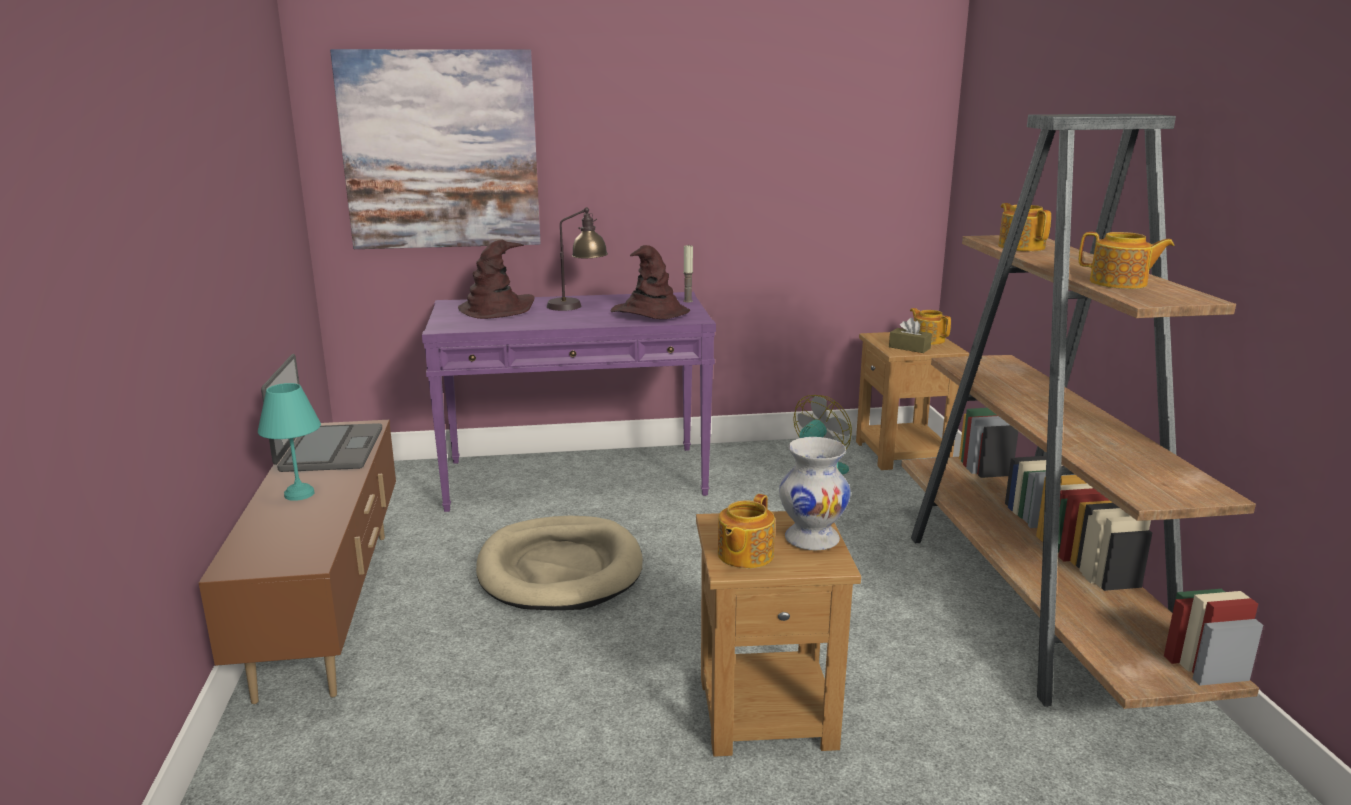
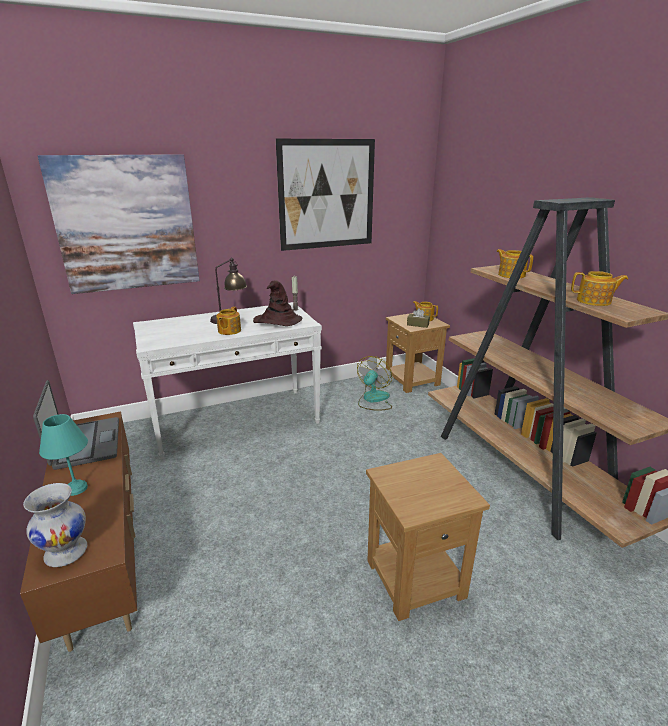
camera: 15 degrees left, 5 degrees up
purple console table [422,292,716,512] -> white console table [133,302,322,459]
brown hat [458,240,534,319] -> none
beige dog bed [476,516,643,610] -> none
teapot [718,494,775,568] -> teapot moved to [216,307,241,335]
white vase [779,437,851,551] -> white vase moved to [23,483,87,567]
none -> picture [276,139,375,251]

